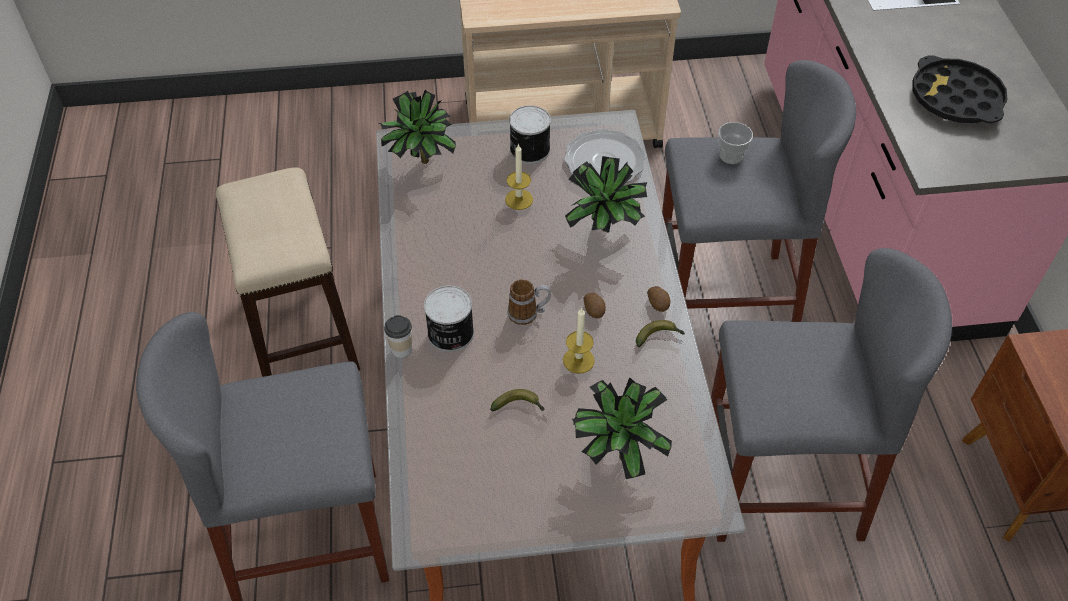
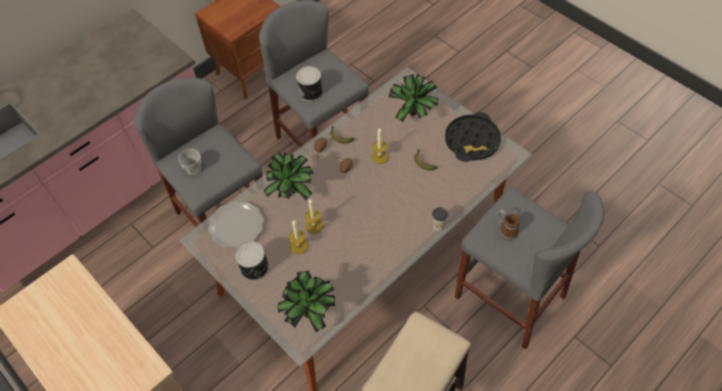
camera: 125 degrees left, 5 degrees up
can [424,286,474,352] -> can moved to [296,66,323,101]
mug [508,279,551,325] -> mug moved to [497,210,520,240]
black tray [912,56,1007,123] -> black tray moved to [445,112,501,162]
none -> candle [305,199,324,234]

